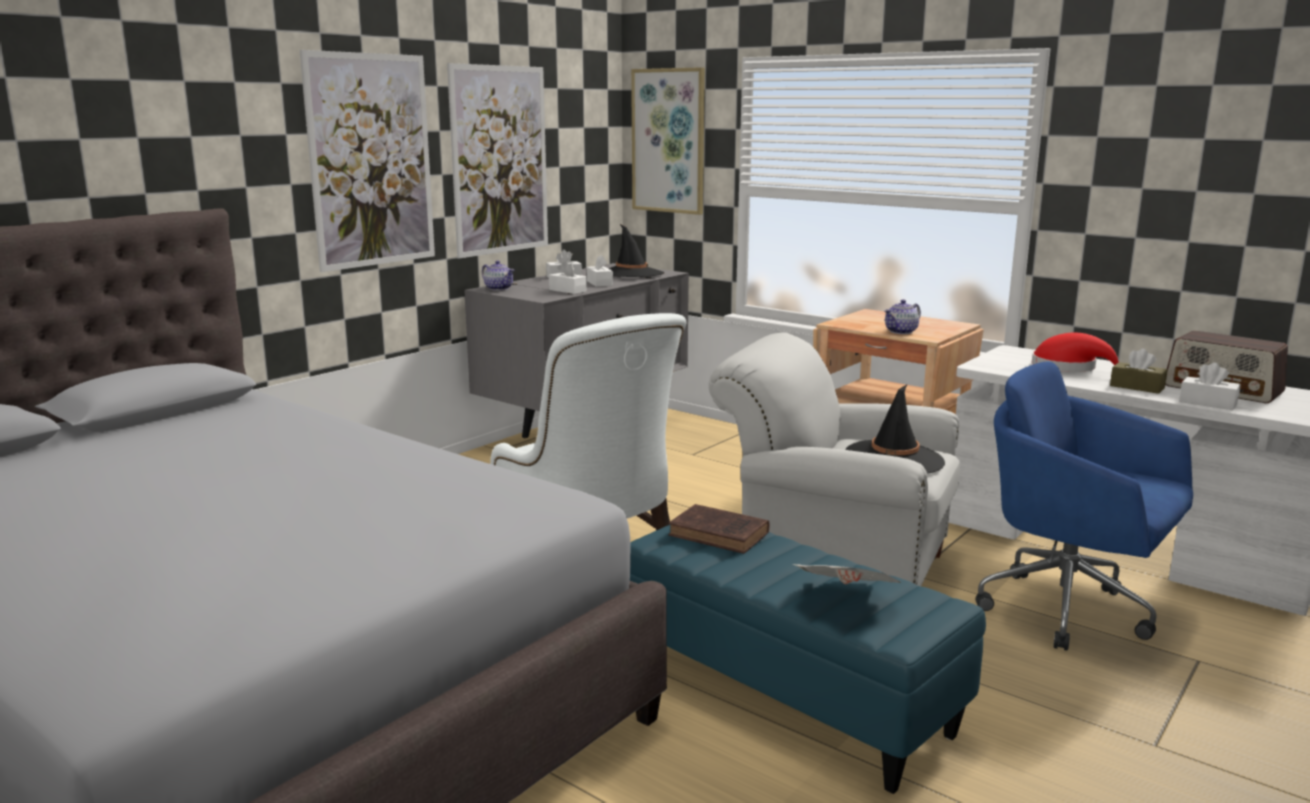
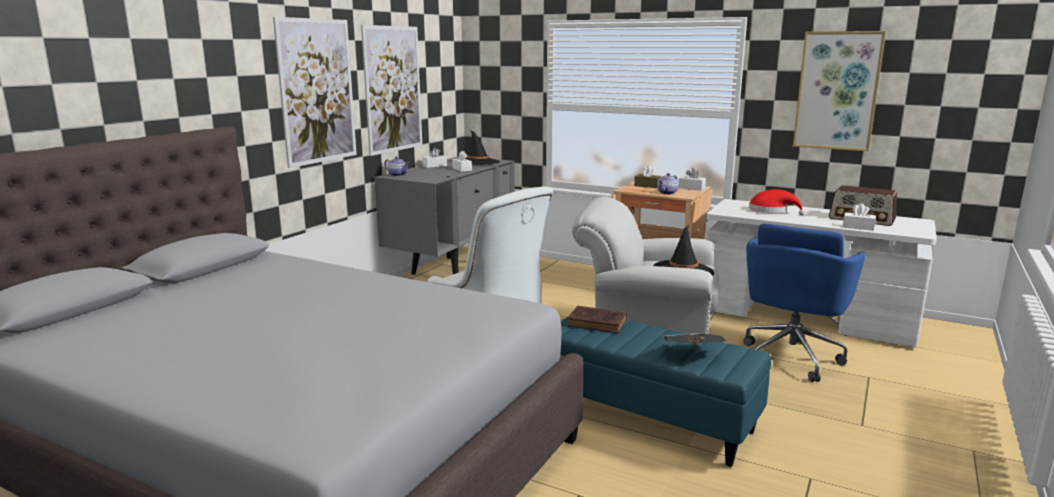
camera: 10 degrees left, 0 degrees up
white tissue box [549,261,587,294] -> white tissue box moved to [678,168,706,191]
picture [631,67,705,215] -> picture moved to [793,31,886,151]
blue office chair [975,362,1193,651] -> blue office chair turned 90 degrees counterclockwise [744,224,865,382]
brown tissue box [1110,348,1167,394] -> brown tissue box moved to [634,166,661,188]

